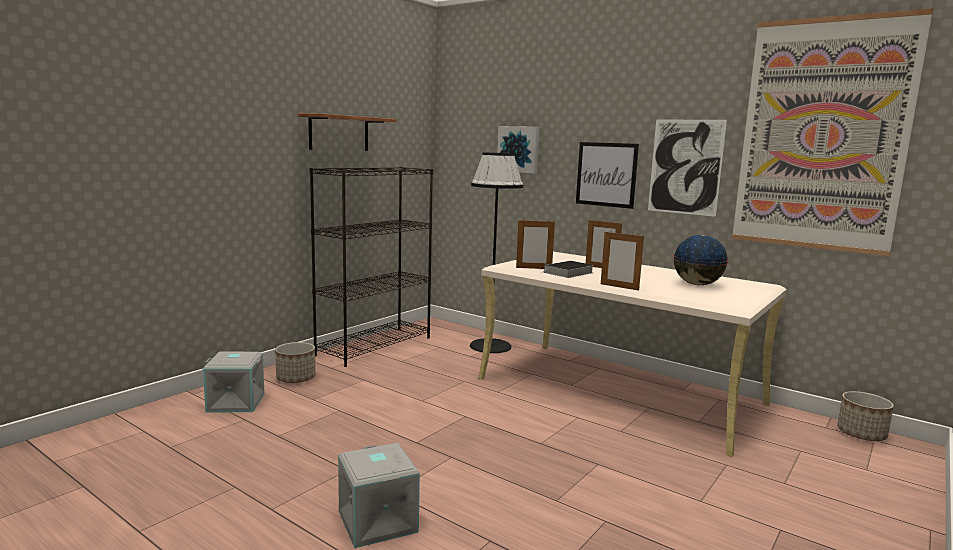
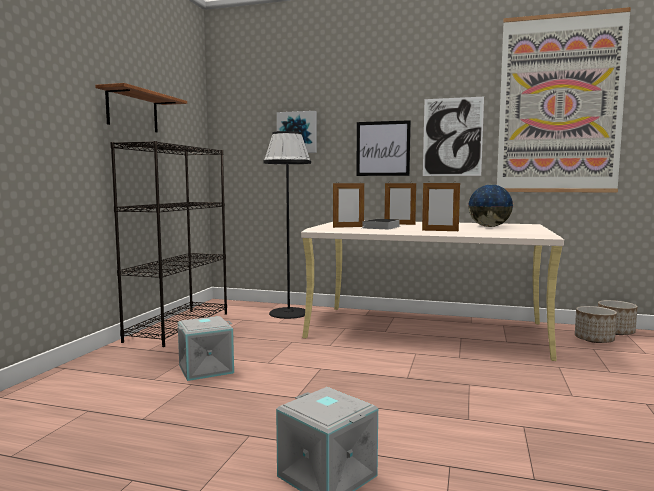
camera: 20 degrees left, 5 degrees down
grey storage box [203,352,265,413] -> grey storage box moved to [178,316,234,381]
planter [275,342,316,383] -> planter moved to [575,306,617,343]

